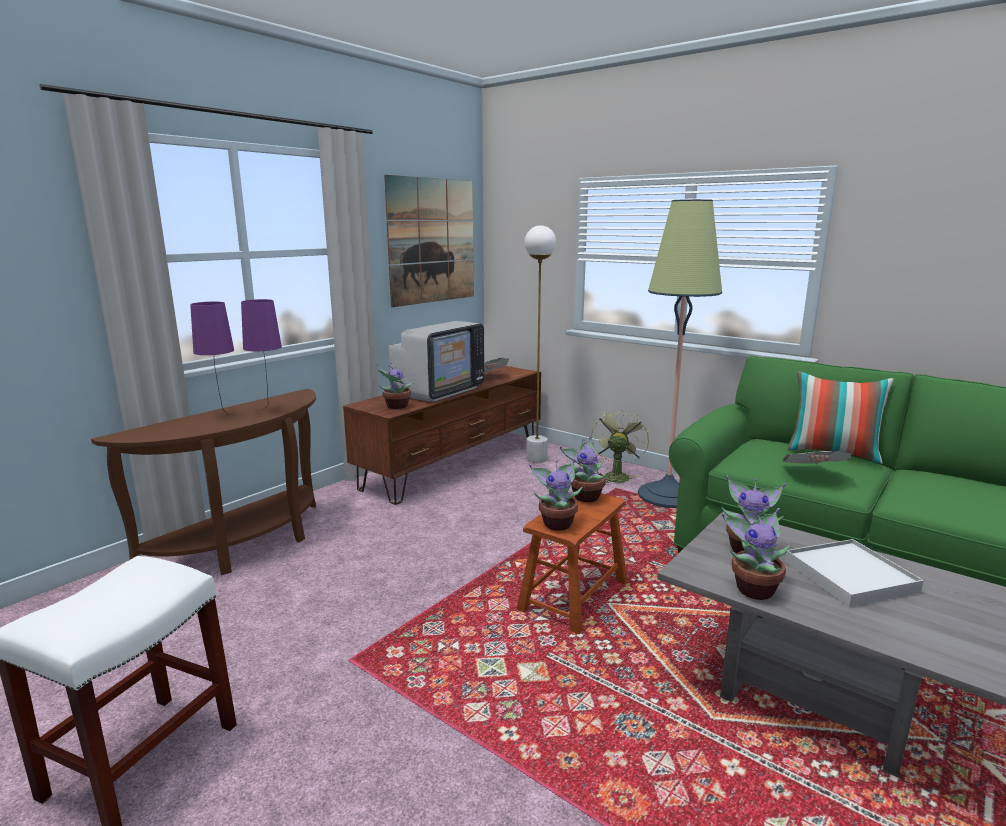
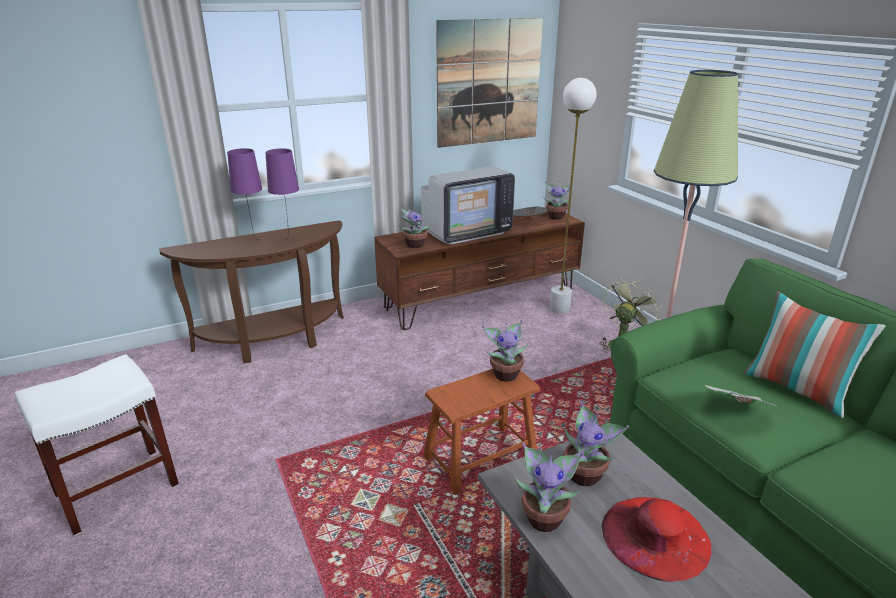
camera: 25 degrees right, 10 degrees up
potted plant [529,459,582,531] -> potted plant moved to [544,181,573,220]
white tray [785,539,924,607] -> red hat [602,497,712,582]

